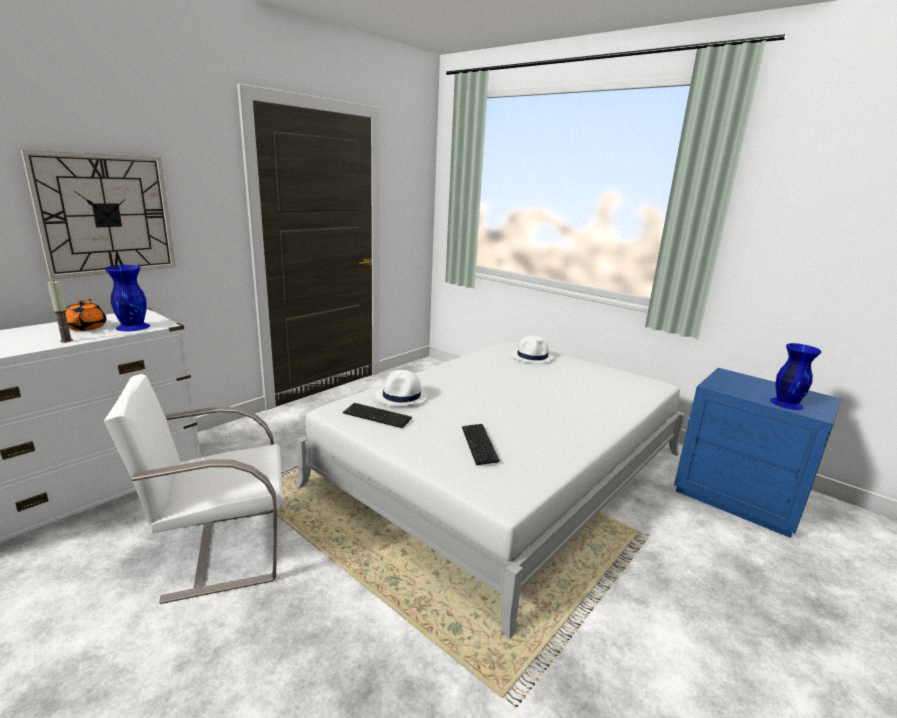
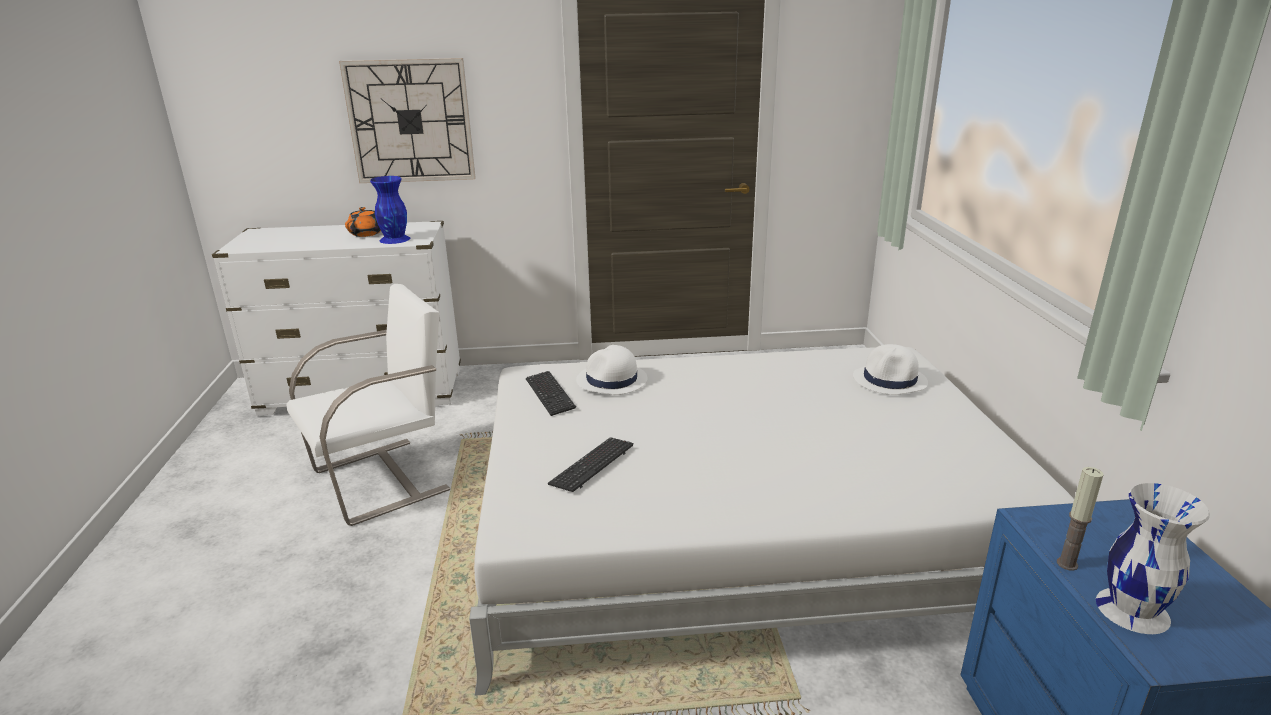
camera: 45 degrees right, 5 degrees up
candle [48,280,73,343] -> candle moved to [1057,467,1104,571]
white chair [104,374,284,604] -> white chair turned 120 degrees clockwise [286,284,450,526]
blue vase [770,343,821,410] -> white vase [1096,483,1210,634]

